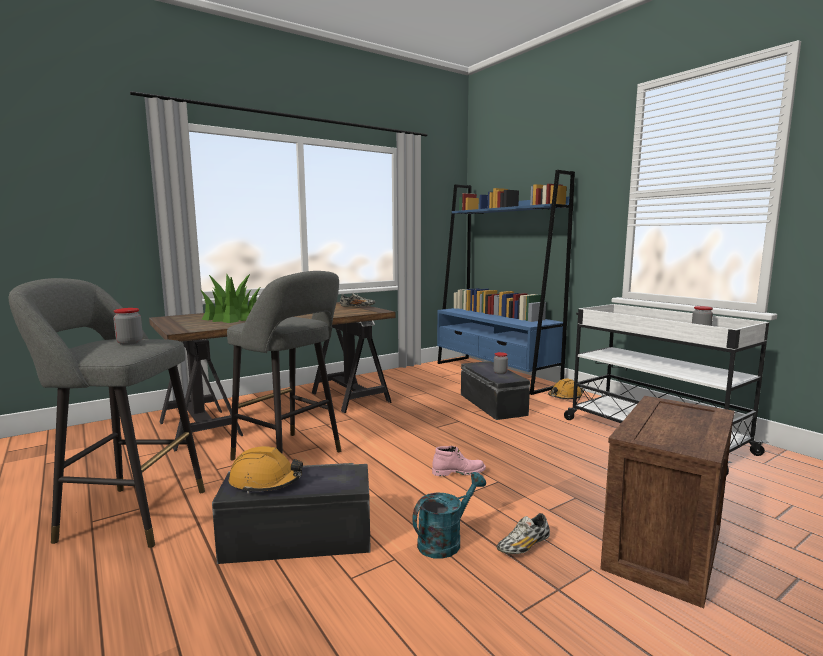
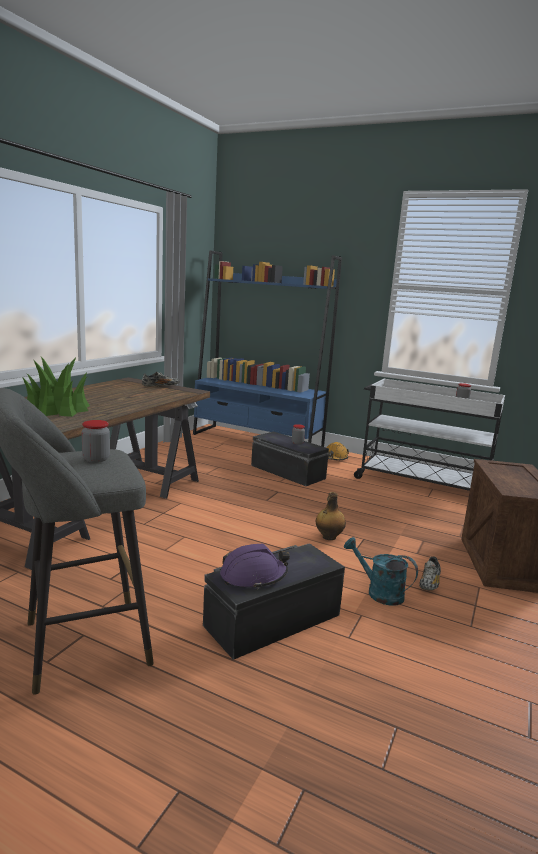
camera: 30 degrees left, 5 degrees up
grey stool [227,271,341,460] -> none
orange hard hat [229,446,303,494] -> purple hard hat [220,544,290,590]
turquoise watering can [412,472,486,559] -> turquoise watering can turned 75 degrees counterclockwise [344,537,418,606]
pink boot [432,446,486,476] -> bottle [316,492,346,540]

